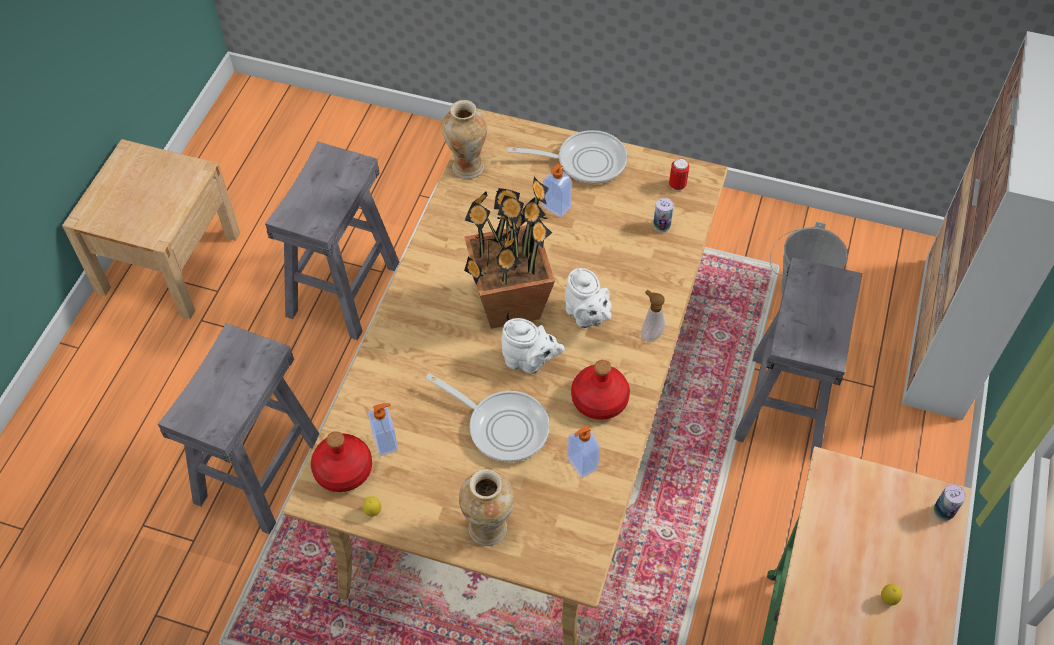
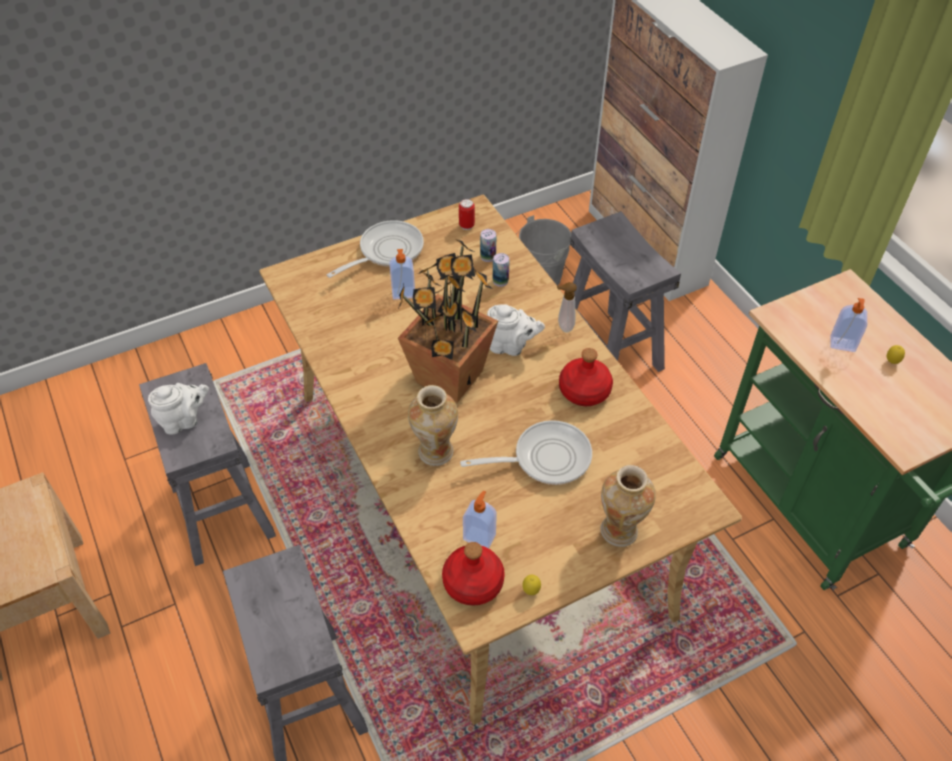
camera: 45 degrees left, 5 degrees down
vase [442,100,487,179] -> vase moved to [408,385,458,466]
white teapot [501,318,565,374] -> white teapot moved to [148,383,209,435]
soap dispenser [567,425,600,478] -> soap dispenser moved to [830,298,867,352]
can [933,484,966,521] -> can moved to [493,253,510,287]

